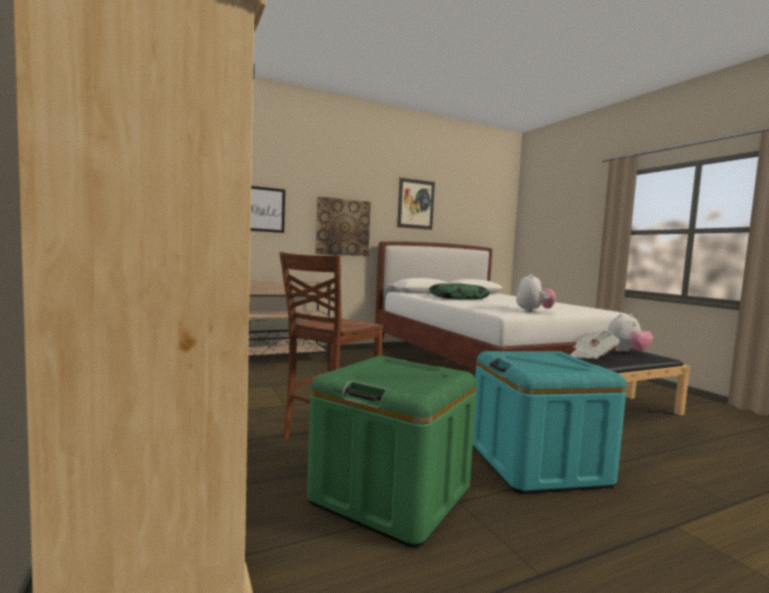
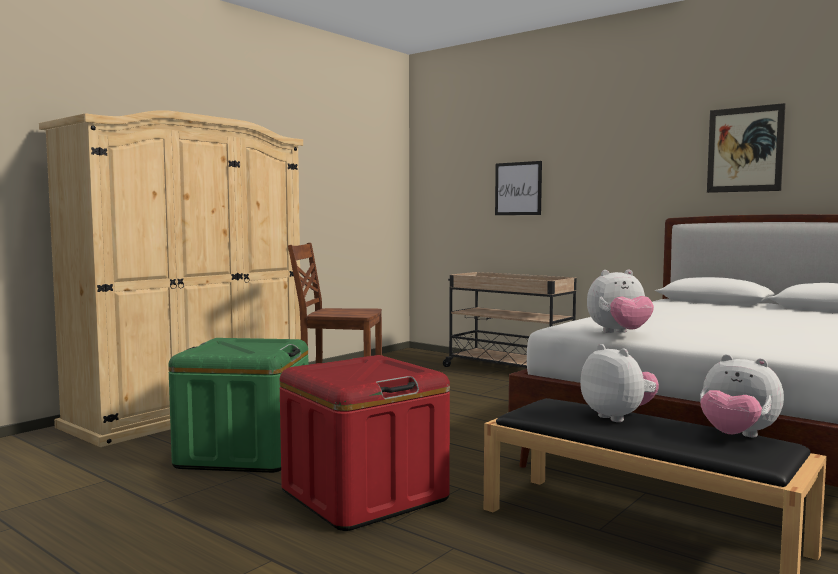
camera: 65 degrees right, 0 degrees up
picture [316,197,371,256] -> none
pillow [428,283,490,300] -> none
turquoise storage box [473,351,627,494] -> red storage box [279,355,450,531]
newspaper [571,331,619,359] -> plush toy [580,344,659,422]

